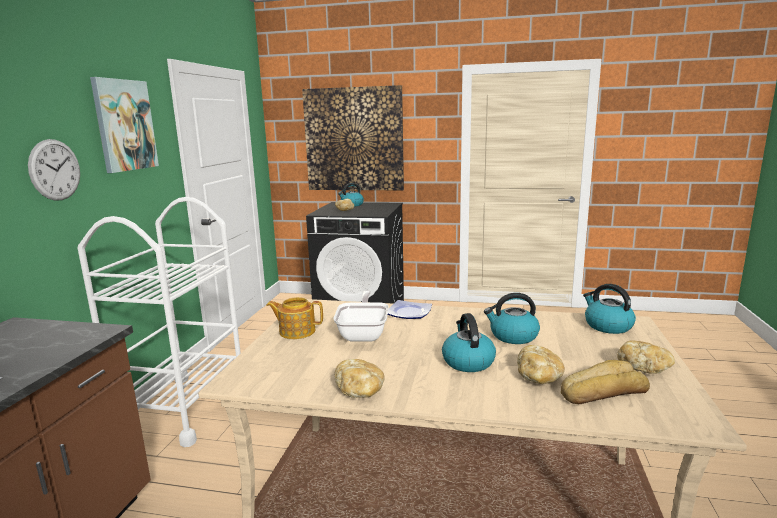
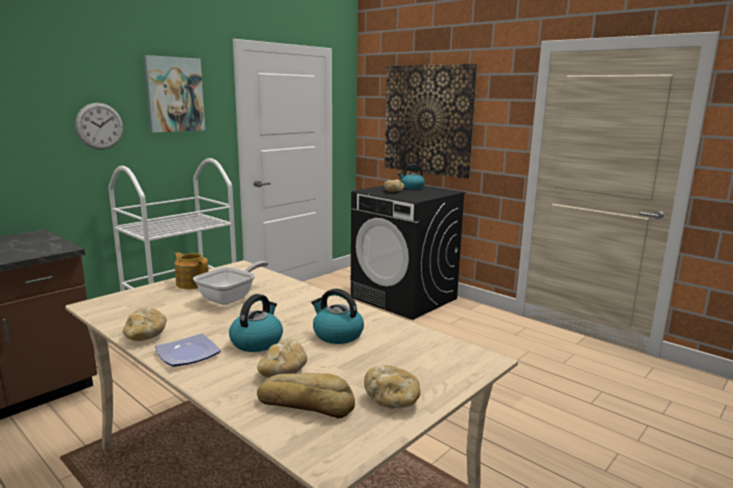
camera: 30 degrees right, 0 degrees up
plate [388,300,432,319] -> plate moved to [155,333,221,367]
kettle [583,284,636,334] -> none

